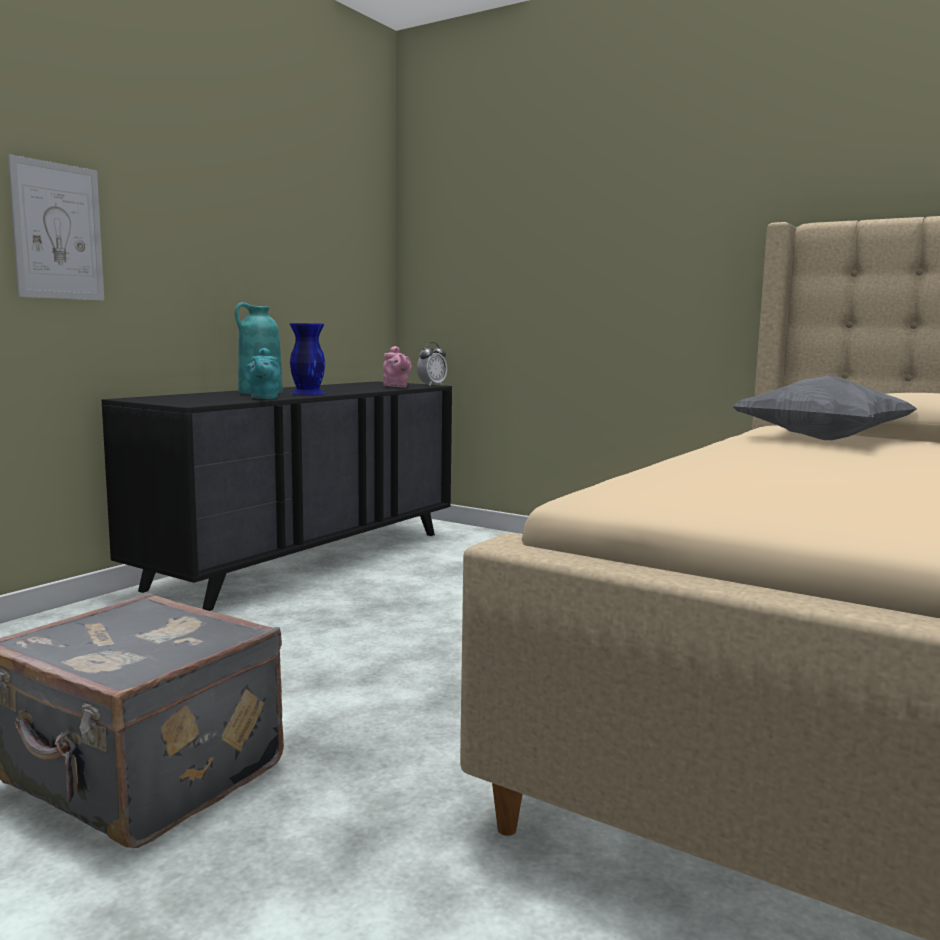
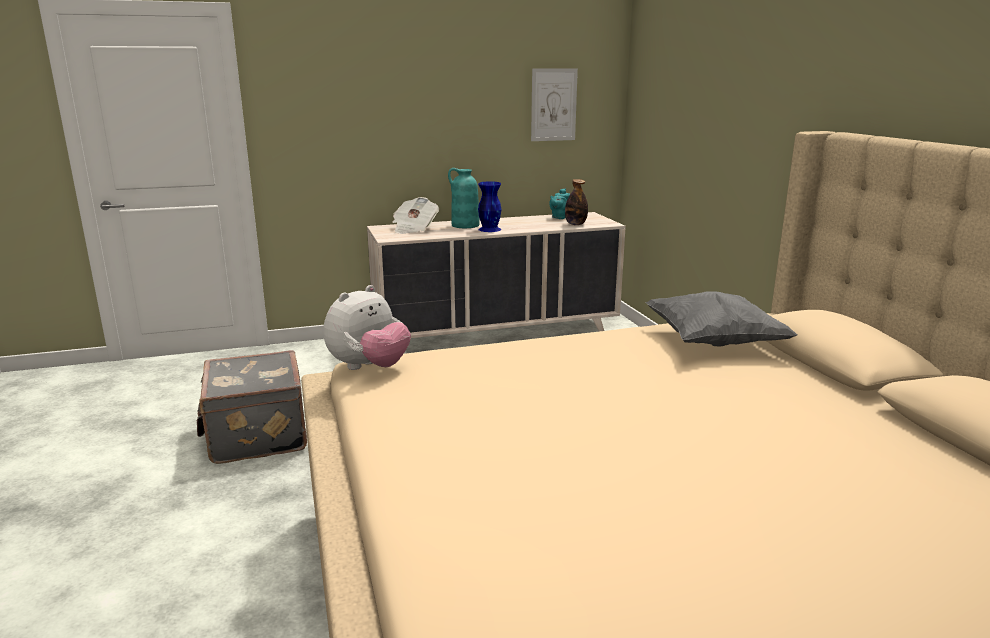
camera: 40 degrees right, 10 degrees up
picture [8,154,104,300] -> picture moved to [531,68,578,141]
black dresser [102,381,452,611] -> beige dresser [367,212,626,340]
turquoise teapot [244,348,280,399] -> turquoise teapot moved to [549,189,570,219]
pink teapot [383,346,412,388] -> bottle [565,179,588,225]
alarm clock [417,342,447,386] -> none
none -> plush toy [324,285,411,370]
none -> newspaper [393,197,439,234]

